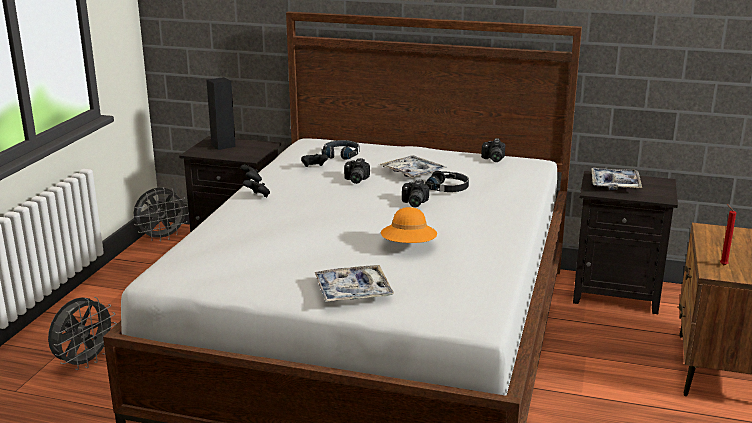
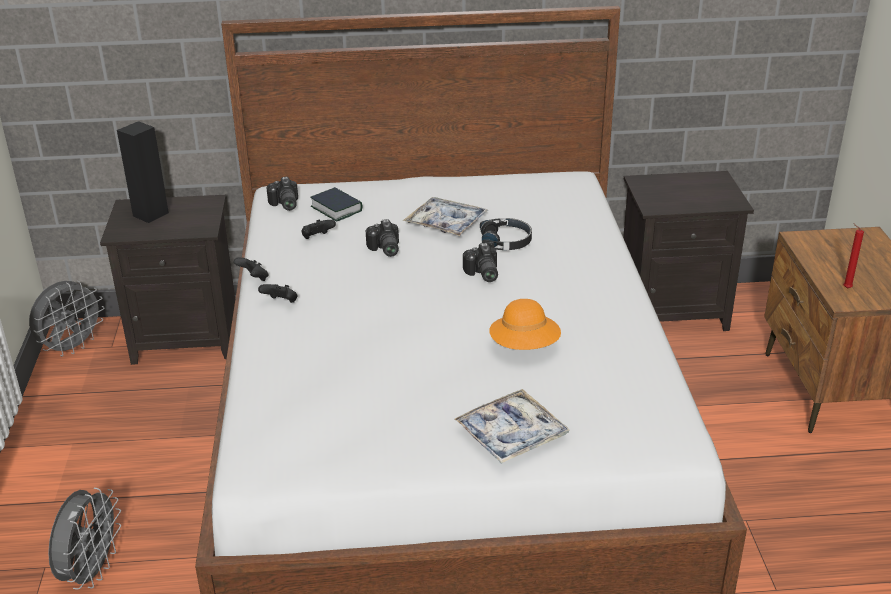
camera: 20 degrees left, 10 degrees up
black headphones [321,140,359,160] -> book [310,187,362,222]
camera [481,139,505,162] -> camera moved to [267,177,298,211]
tray [591,168,642,190] -> none

